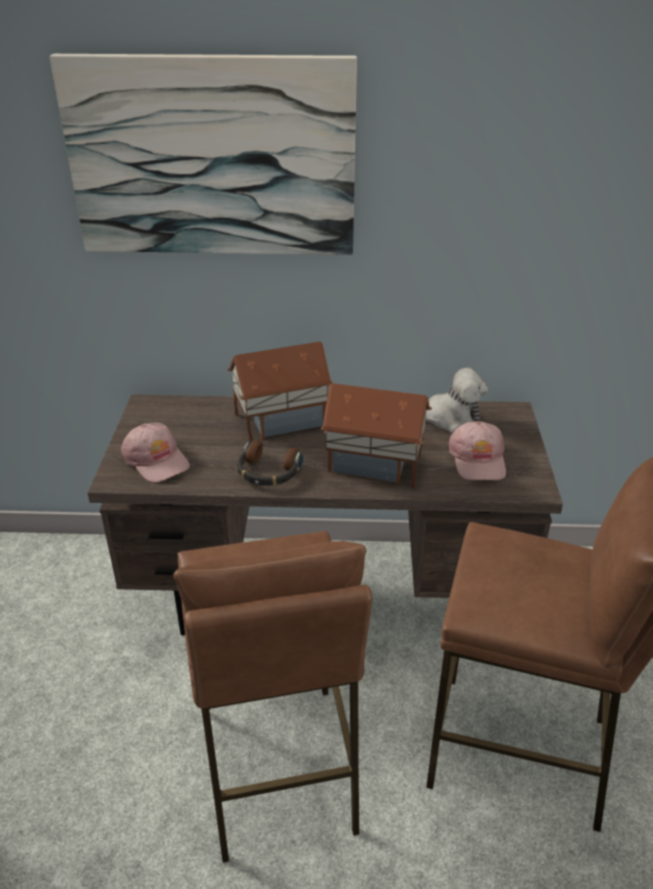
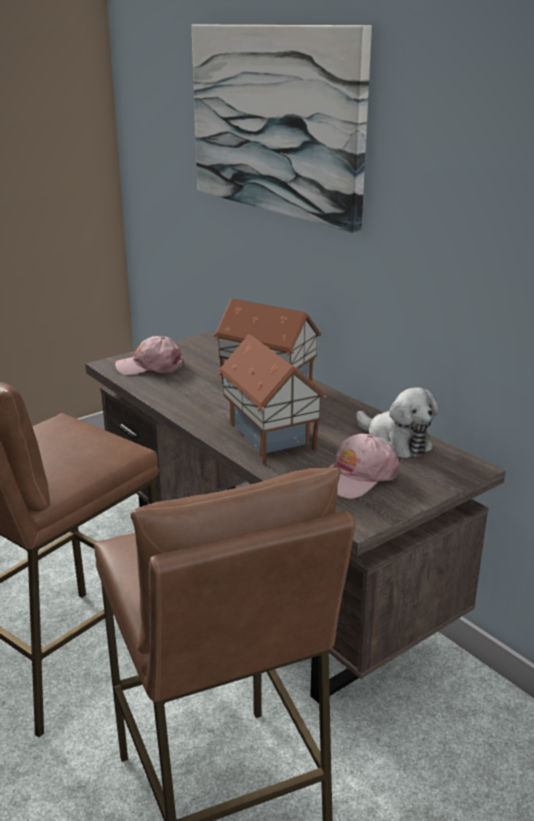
camera: 50 degrees right, 10 degrees down
pink cap [121,423,190,483] -> pink cap turned 75 degrees clockwise [115,336,184,375]
headphones [237,440,303,486] -> none

